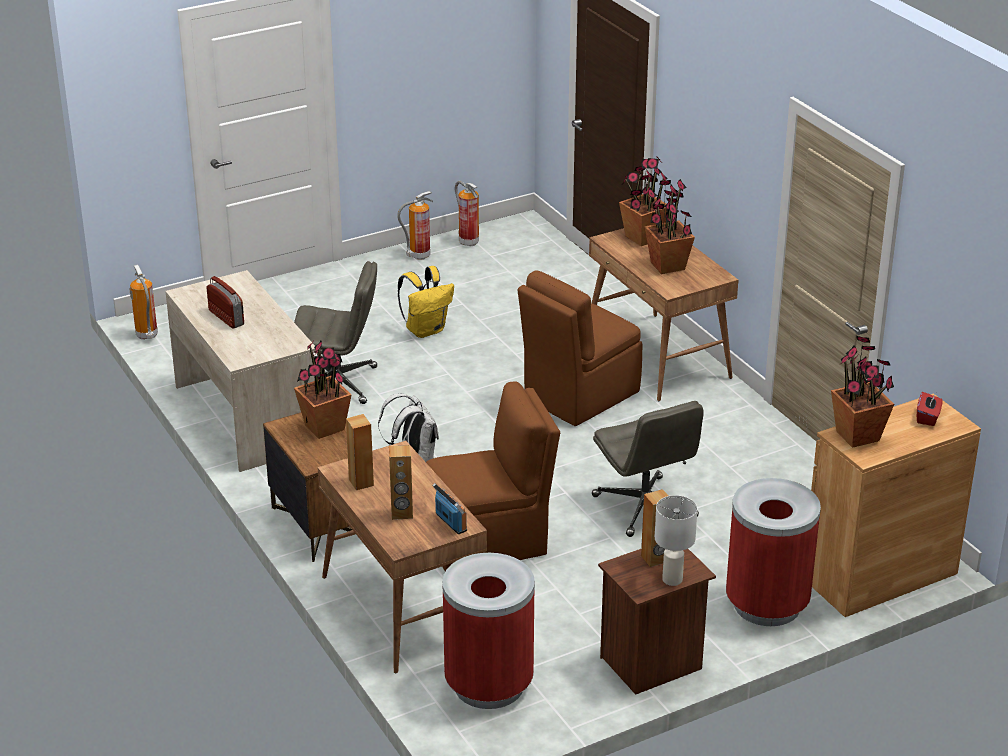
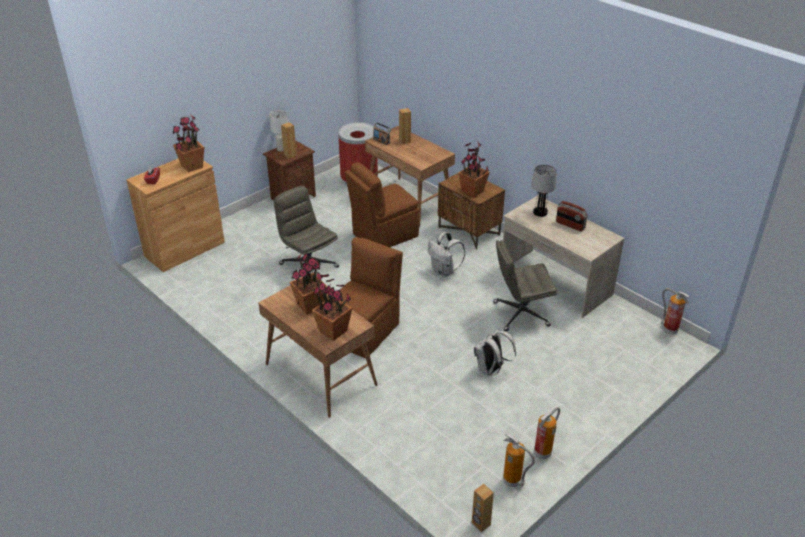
camera: 165 degrees right, 5 degrees up
brown speaker [346,414,374,490] -> brown speaker moved to [472,484,494,532]
yellow backpack [398,266,454,338] -> white backpack [474,329,516,376]
red trash can [726,478,821,626] -> none
none -> table lamp [531,165,556,217]

